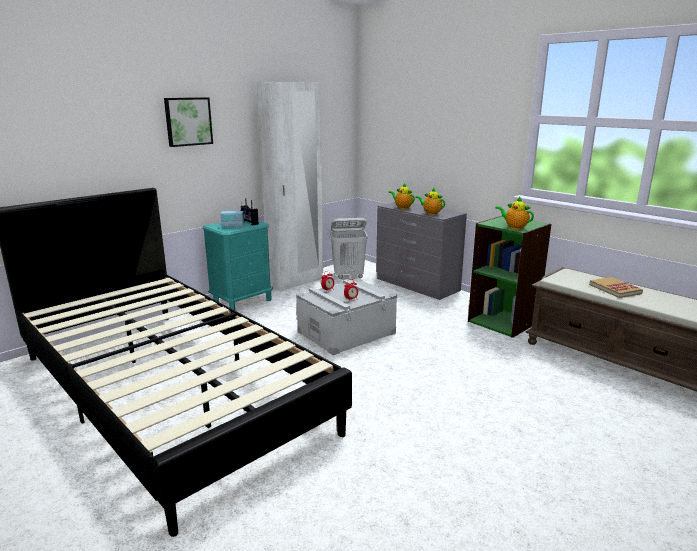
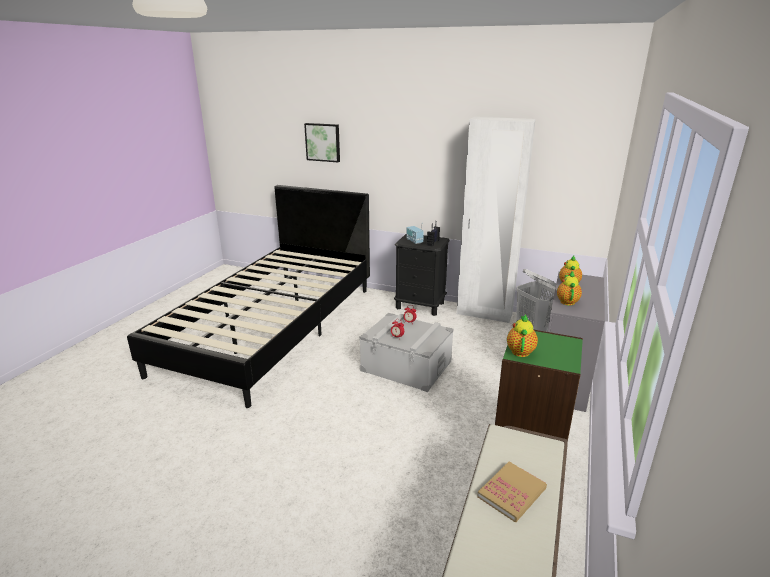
camera: 65 degrees right, 5 degrees up
picture [164,97,213,147] -> picture moved to [304,123,340,162]
turquoise nightstand [202,221,273,310] -> black nightstand [394,234,450,316]

